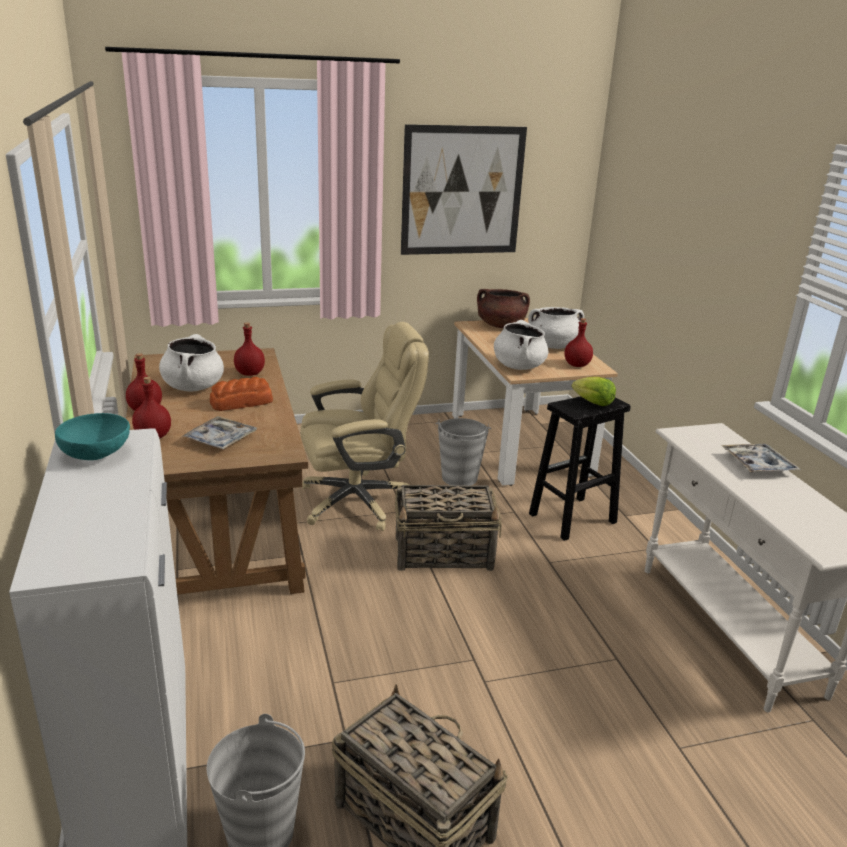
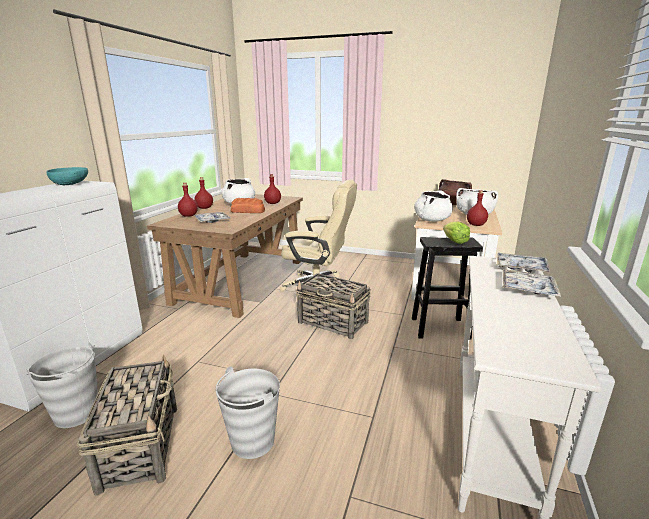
camera: 35 degrees right, 5 degrees down
picture [401,124,527,255] -> none
grey bucket [436,418,491,486] -> grey bucket moved to [215,366,280,459]
none -> tray [497,253,550,273]

